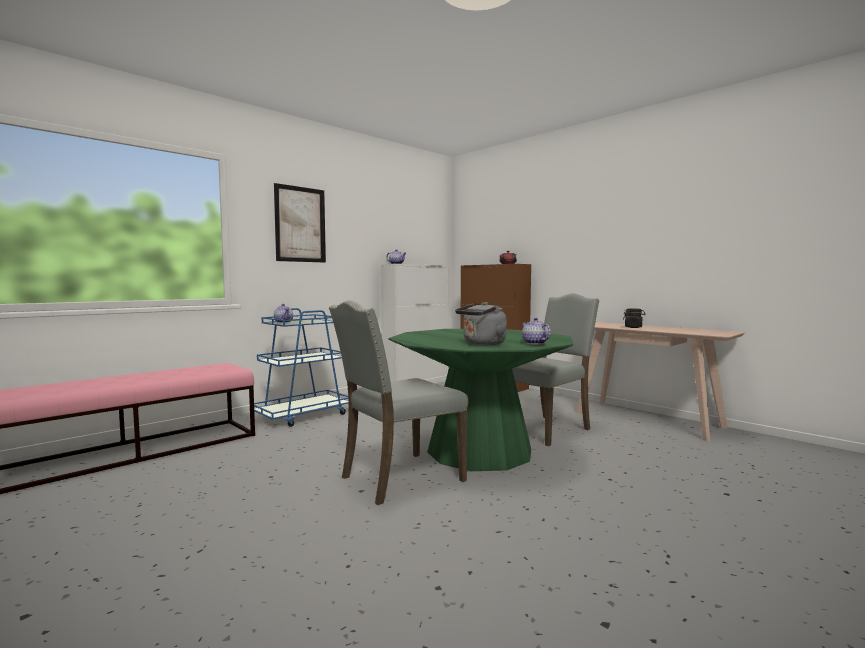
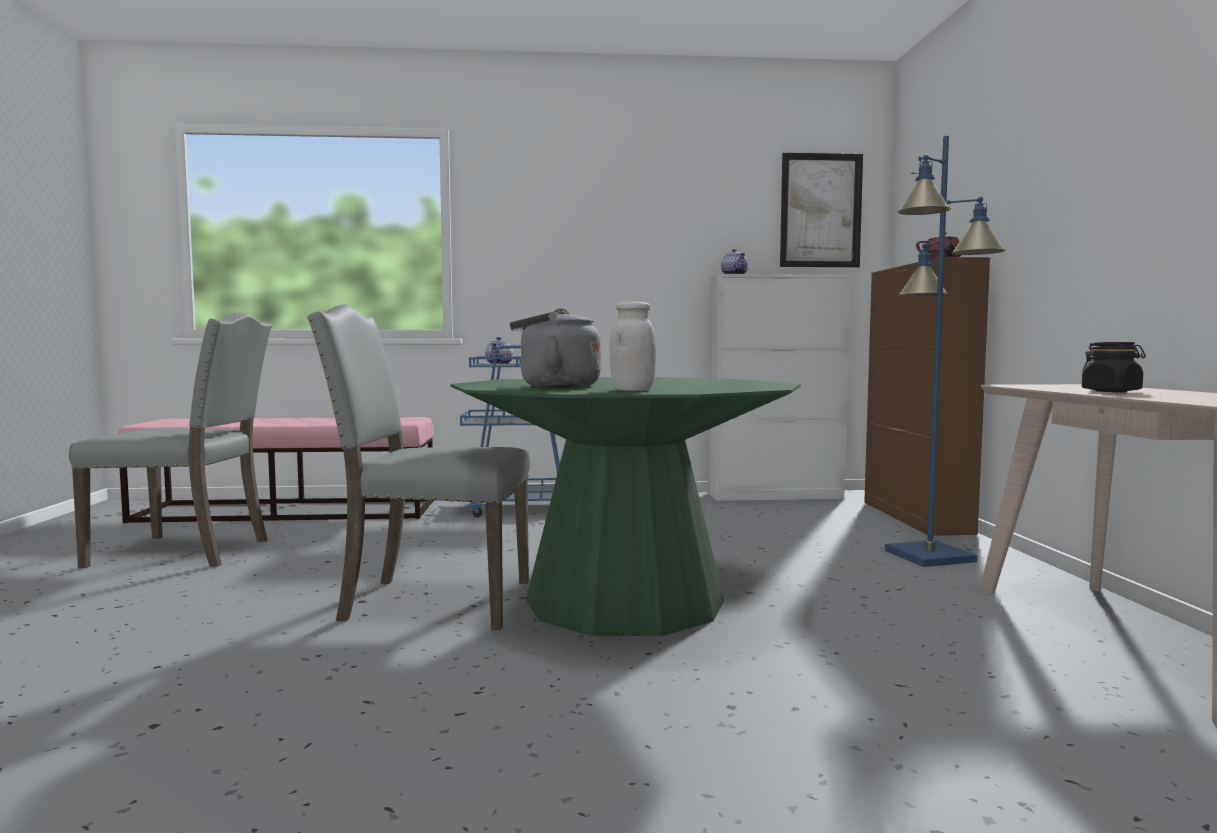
camera: 40 degrees right, 0 degrees up
picture [274,183,326,263] -> picture moved to [780,153,863,267]
grey chair [512,293,599,446] -> grey chair moved to [69,312,272,568]
teapot [522,318,551,345] -> white jar [610,302,656,391]
none -> blue floor lamp [885,136,1006,567]

